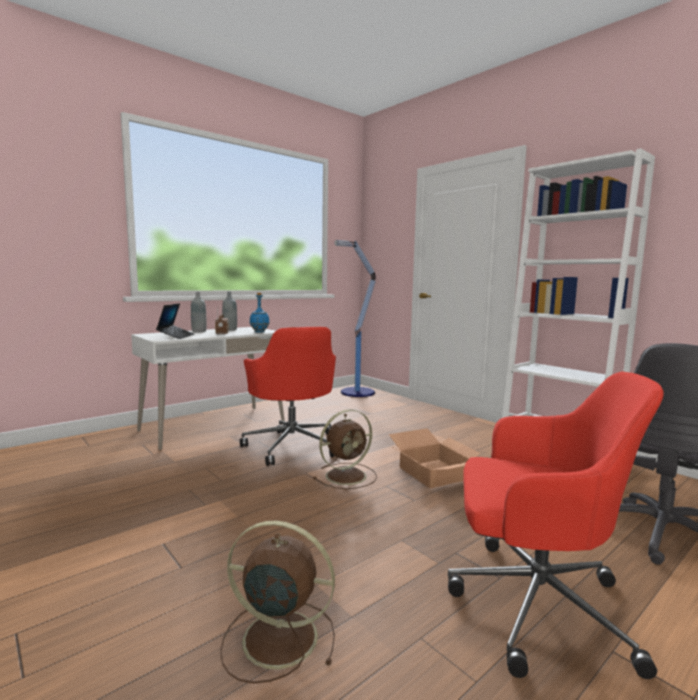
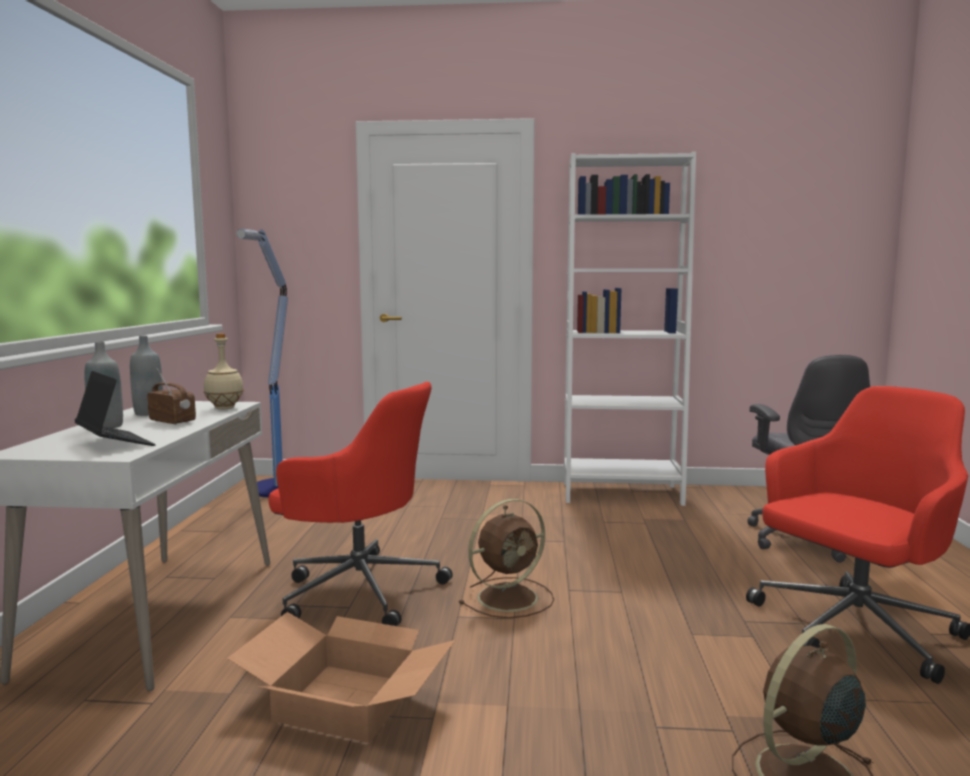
camera: 45 degrees left, 0 degrees up
blue bottle [250,293,269,333] -> beige bottle [204,333,244,409]
brown fan [313,409,377,489] -> brown fan turned 45 degrees clockwise [459,499,554,618]
cardboard box [389,428,481,489] -> cardboard box moved to [227,612,455,743]

